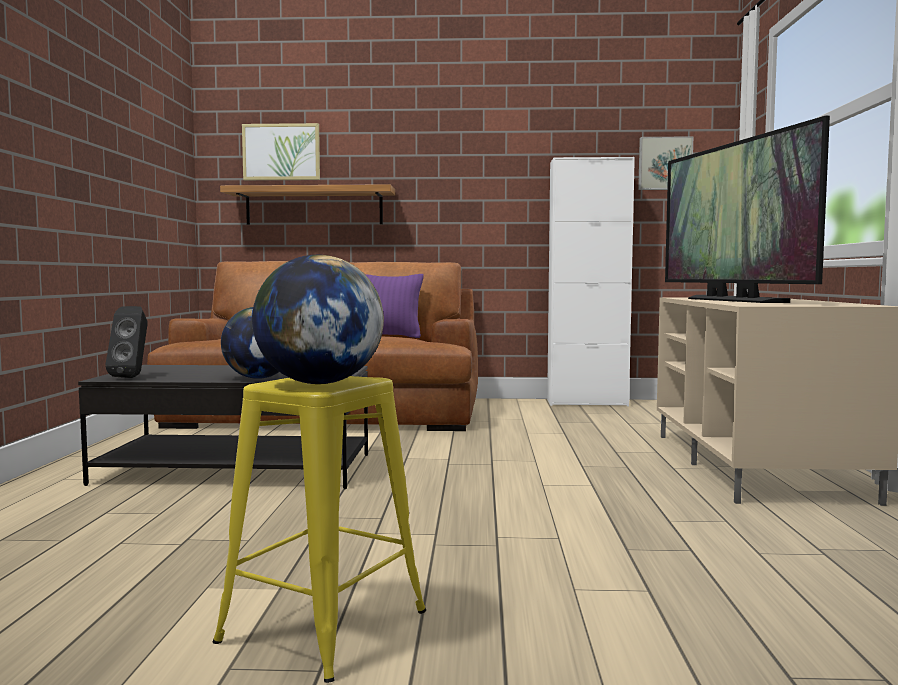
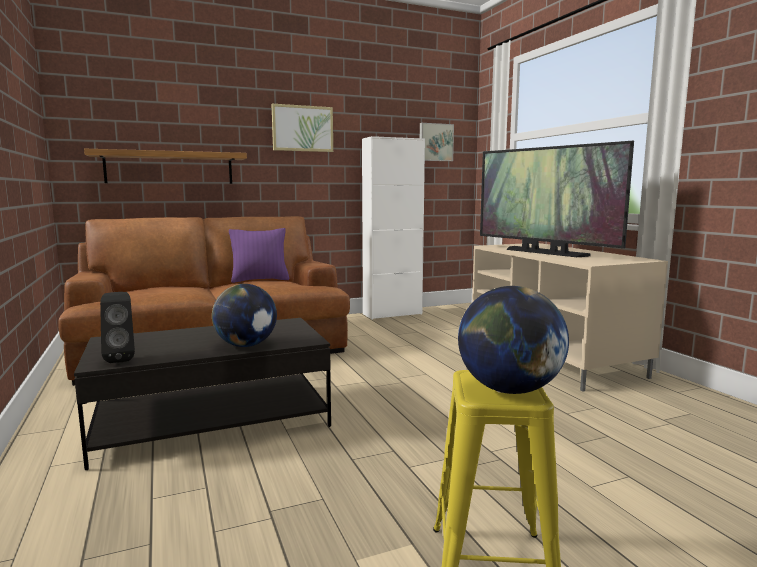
camera: 25 degrees left, 5 degrees up
picture [242,123,320,180] -> picture moved to [272,104,333,152]

